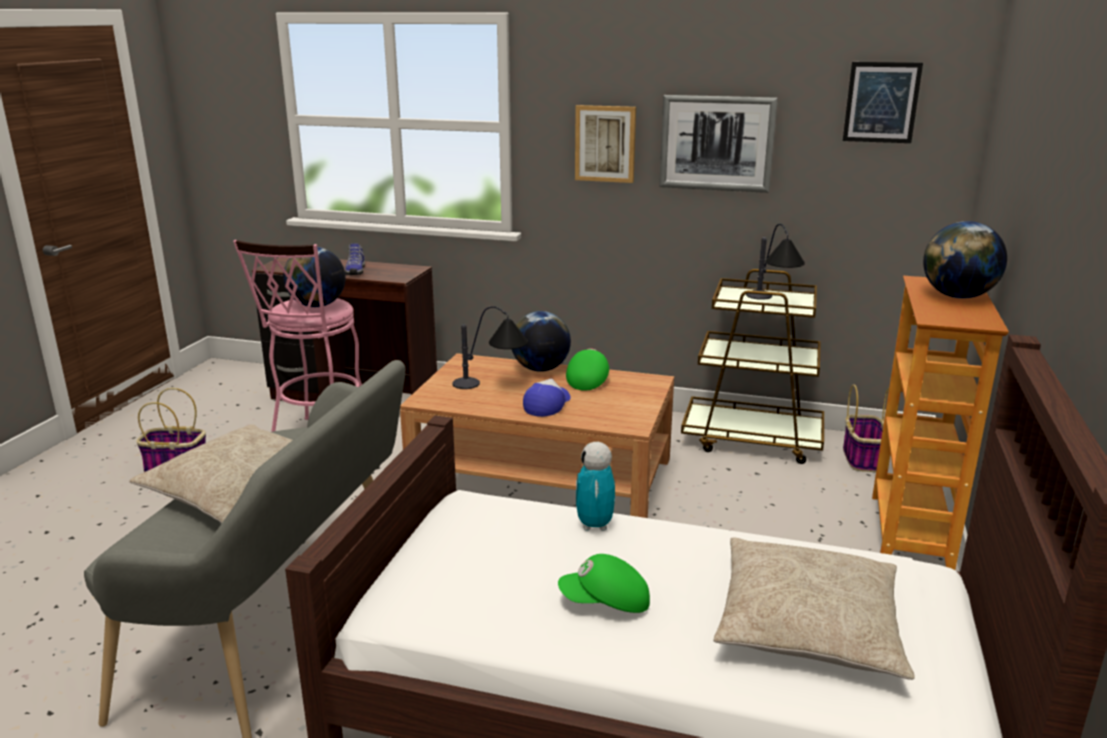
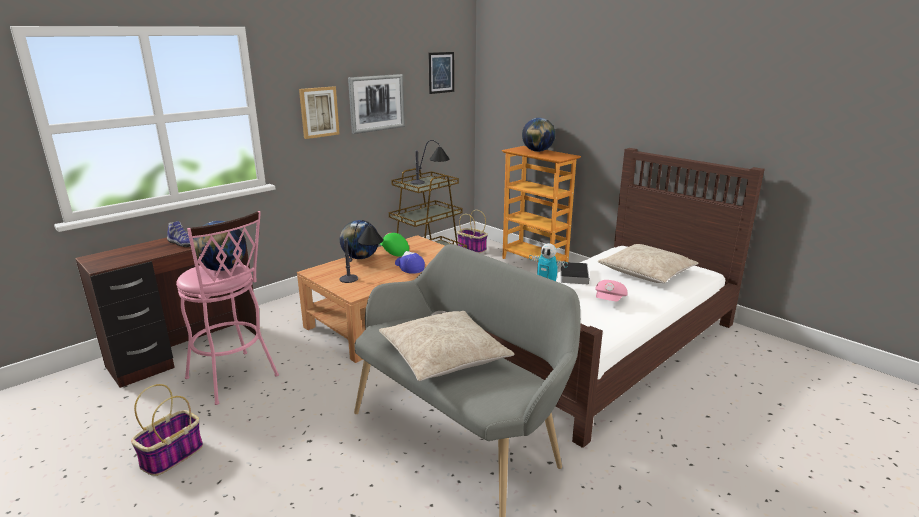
camera: 60 degrees left, 0 degrees up
green cap [558,554,650,613] -> pink cap [595,280,628,301]
none -> book [561,262,589,284]

